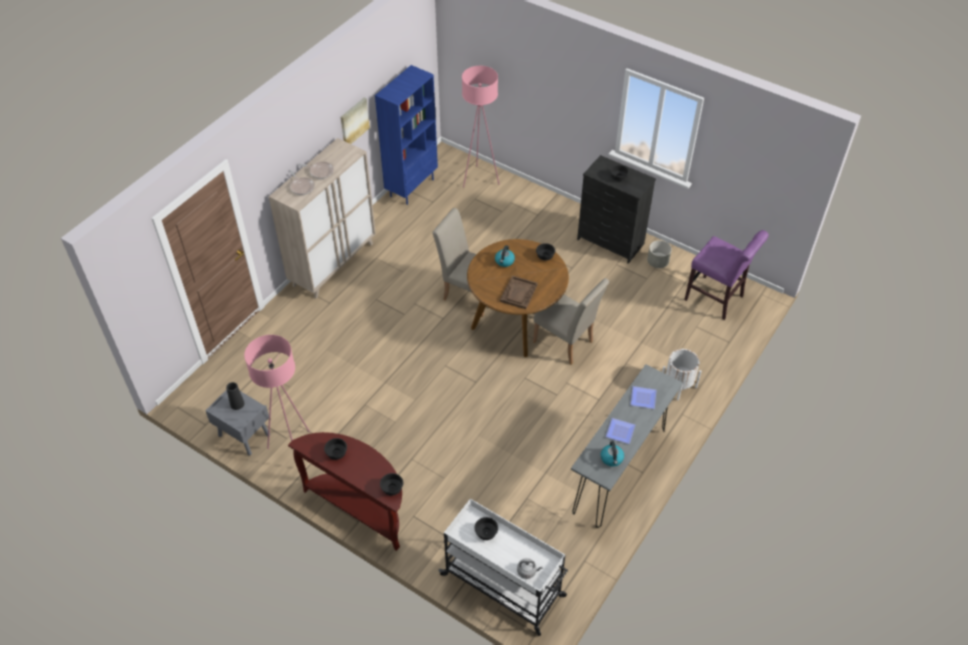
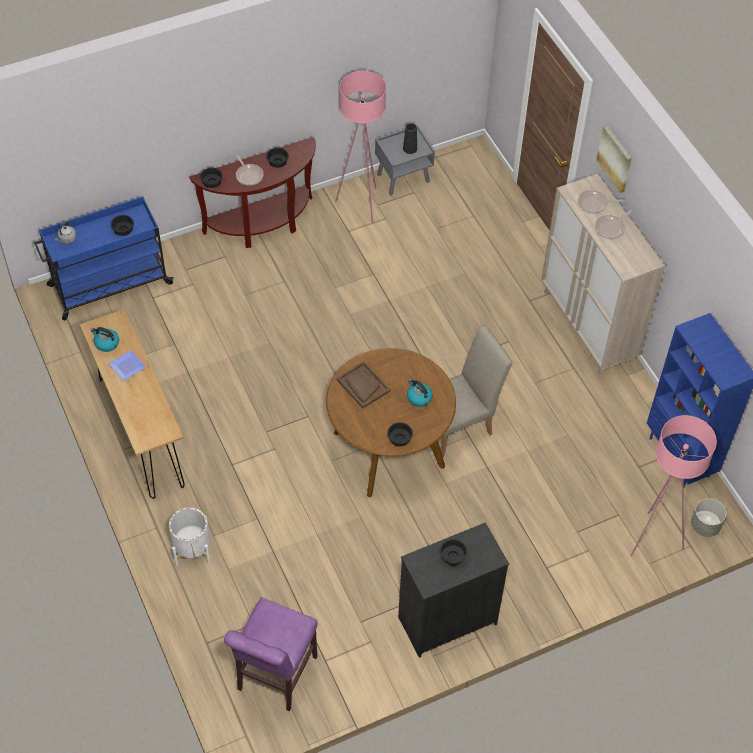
camera: 120 degrees right, 5 degrees up
picture [341,98,370,144] -> picture moved to [596,125,632,193]
white cart [439,499,568,636] -> blue cart [34,196,174,320]
beige chair [533,278,609,365] -> none
grey console table [571,364,683,528] -> brown console table [79,309,185,499]
plate [630,386,657,409] -> none
grey planter [647,240,672,268] -> grey planter moved to [691,498,726,537]
purple chair [684,230,769,320] -> purple chair turned 45 degrees counterclockwise [224,597,318,711]
none -> frying pan [236,155,264,186]

